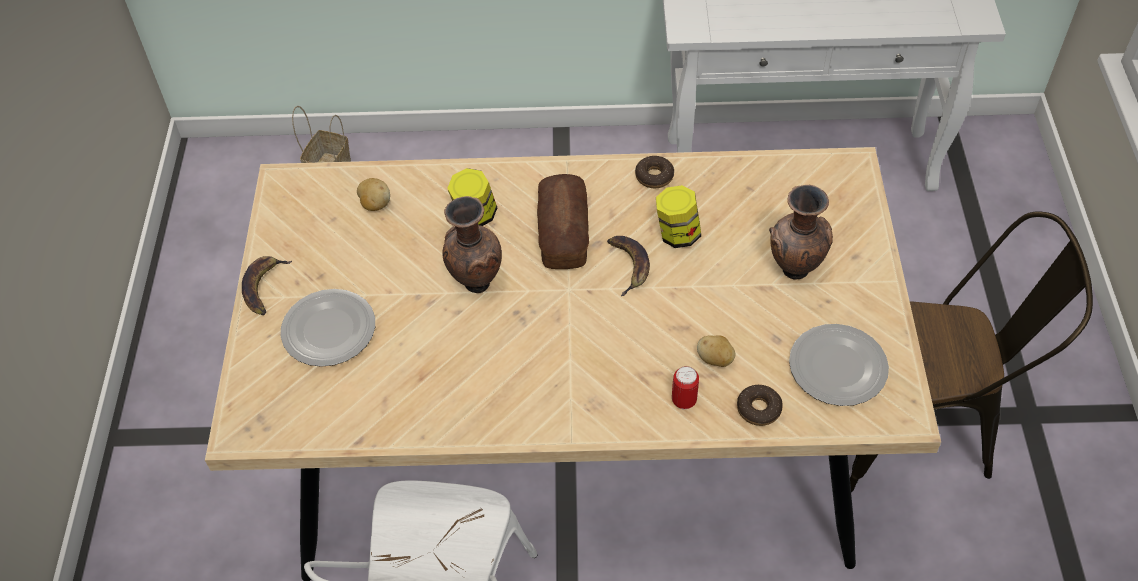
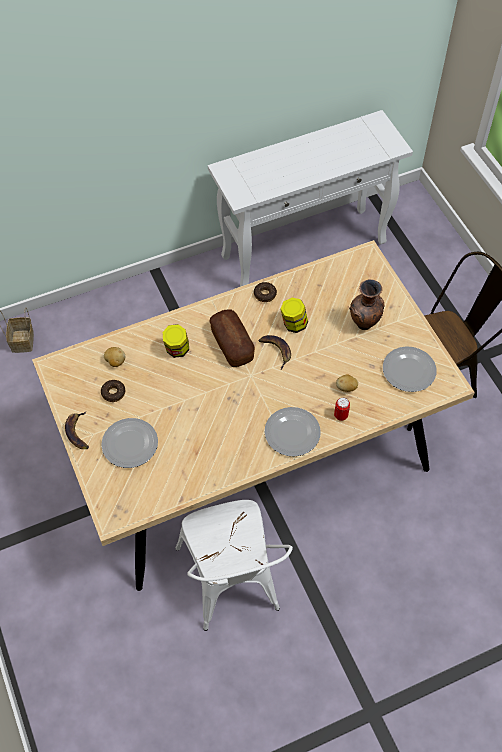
camera: 25 degrees left, 5 degrees up
brown vase [442,196,502,293] -> none
donut [737,385,783,426] -> donut moved to [101,380,125,402]
none -> plate [264,407,321,457]

